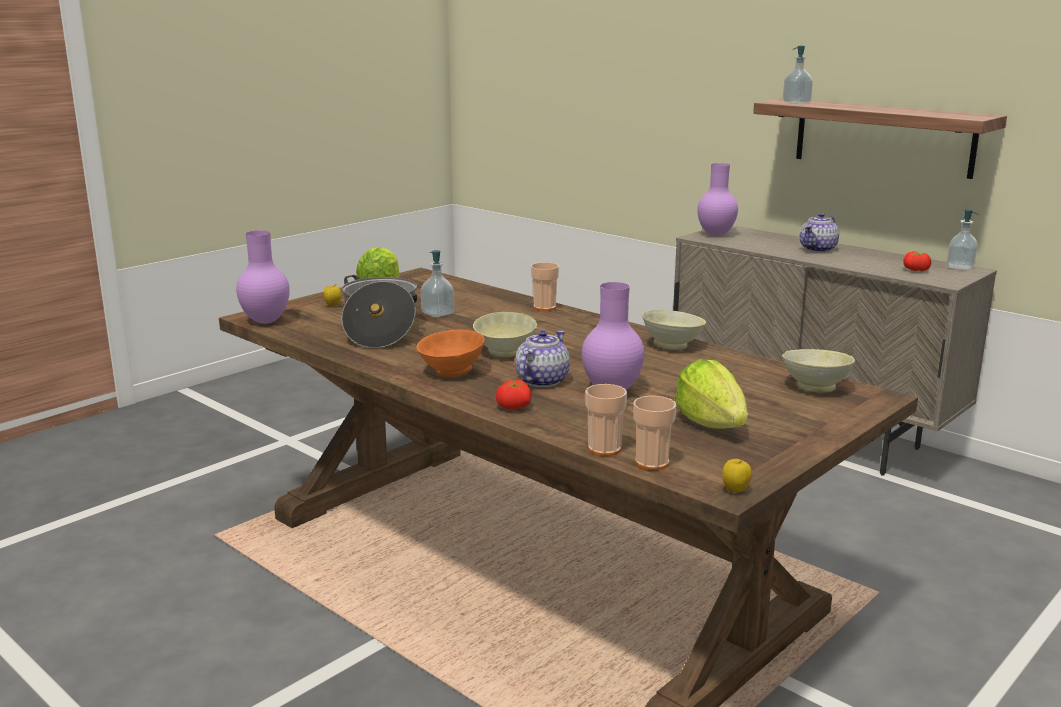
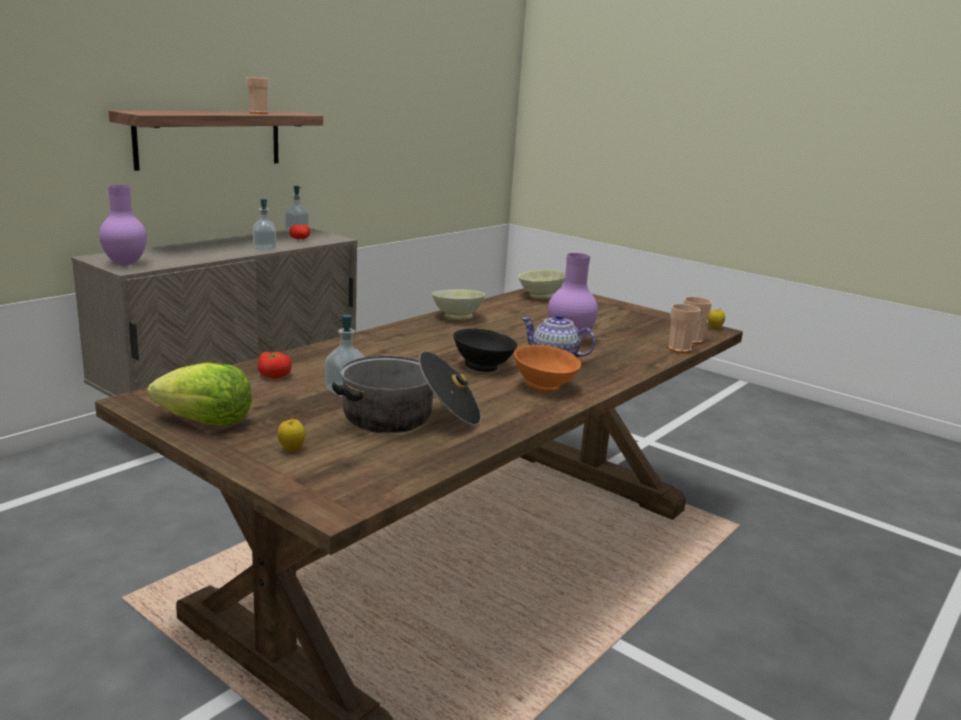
camera: 95 degrees left, 0 degrees up
purple vase [236,230,290,324] -> none
beige bowl [473,312,537,357] -> black bowl [453,328,517,372]
tomato [496,380,531,410] -> tomato moved to [258,352,292,379]
cup [531,262,559,311] -> cup moved to [246,77,269,114]
lettuce [675,359,748,429] -> none
soap dispenser [783,46,813,103] -> soap dispenser moved to [253,199,276,251]
teapot [800,213,839,252] -> none

